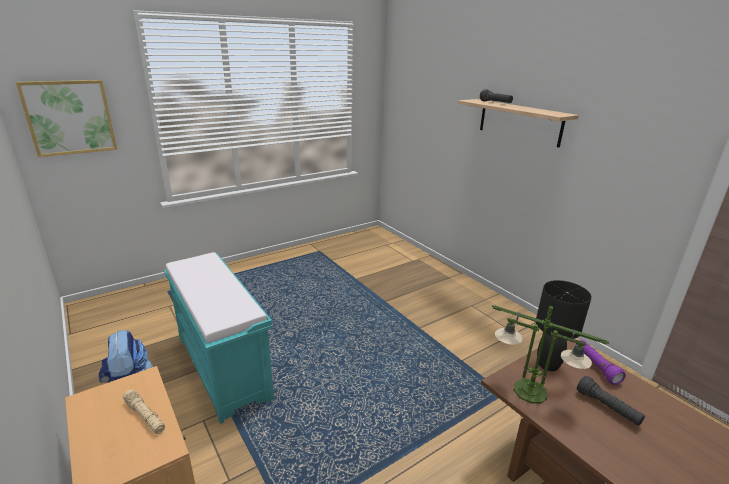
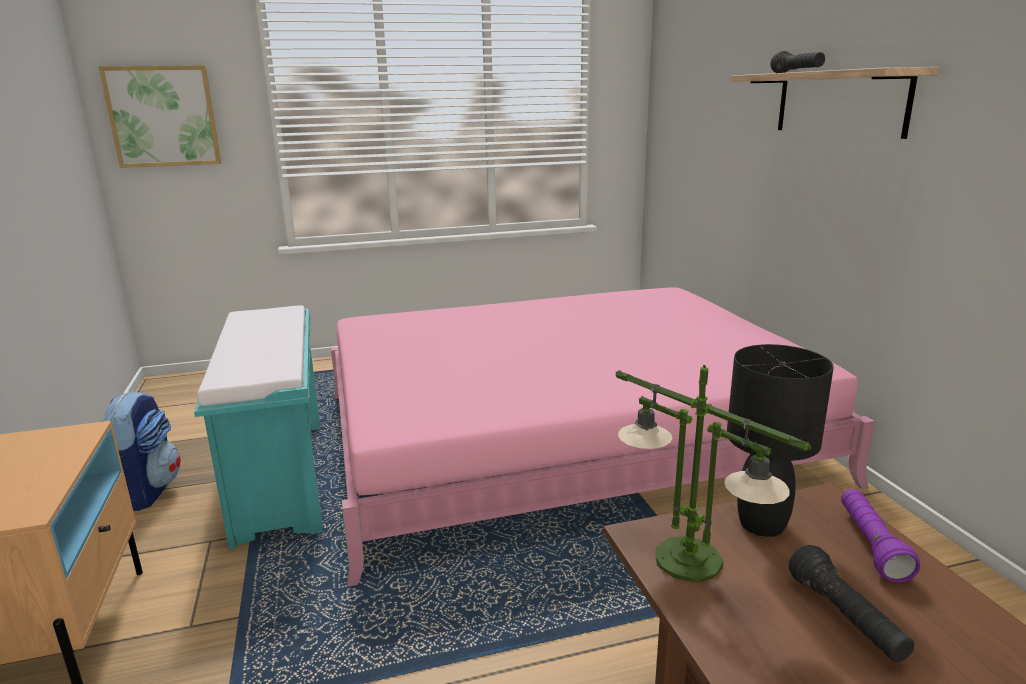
camera: 20 degrees right, 5 degrees down
beige flashlight [123,389,165,434] -> none
none -> pink bed [331,287,875,587]

